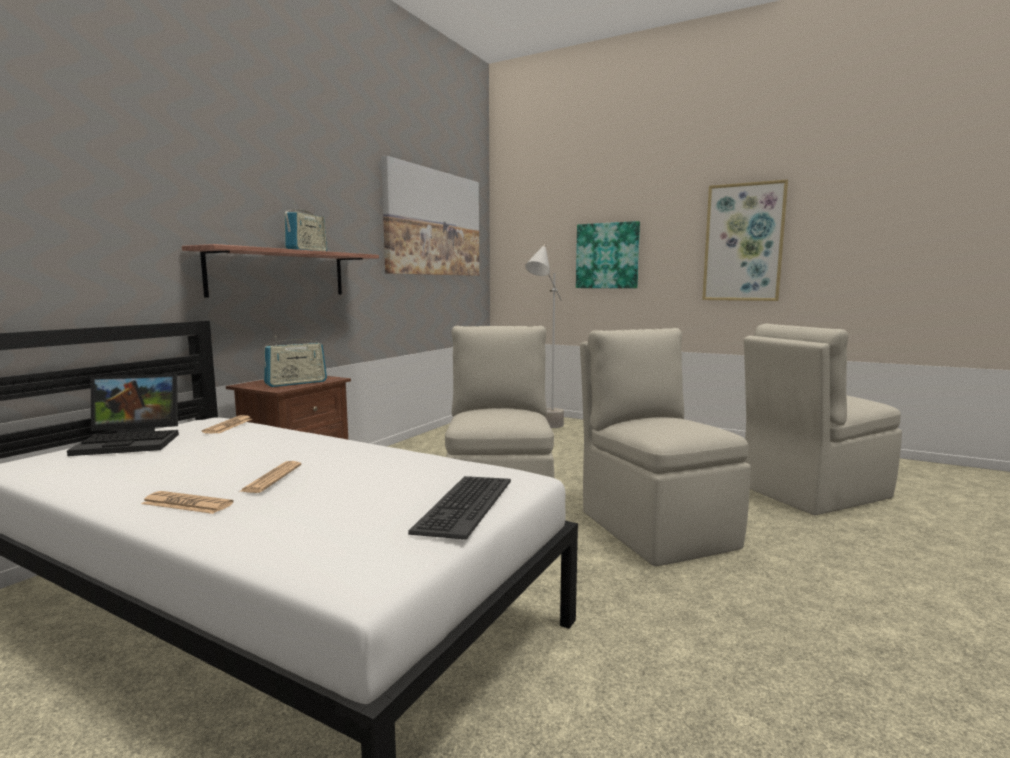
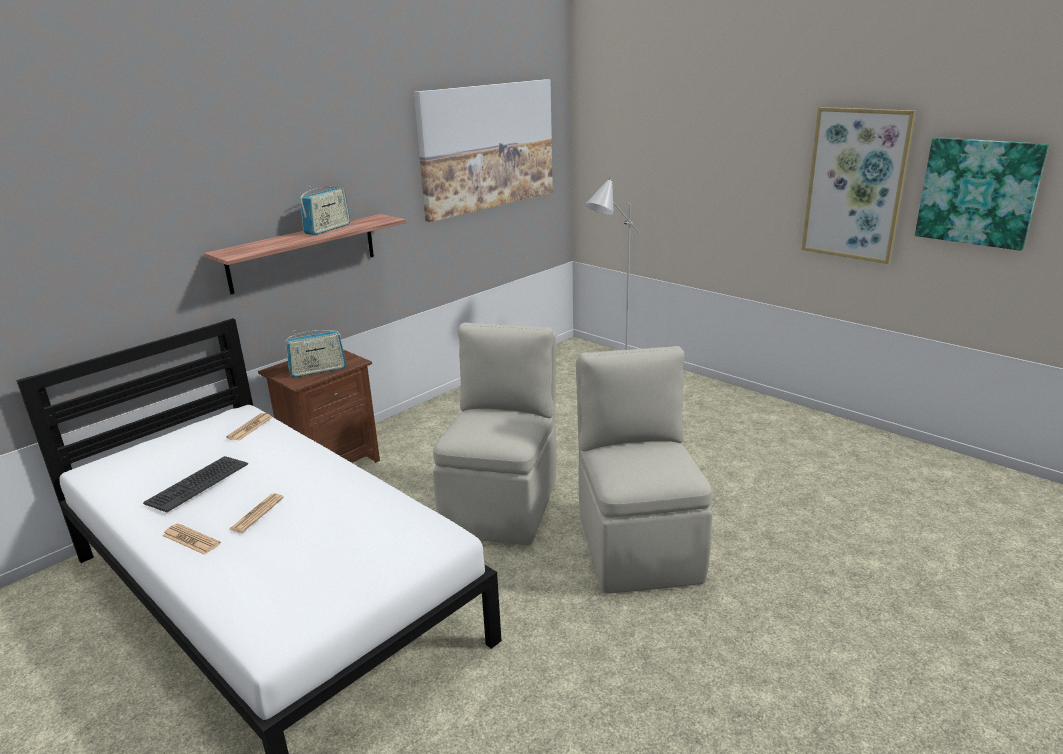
camera: 15 degrees right, 15 degrees up
laptop [67,374,179,456] -> none
keyboard [408,476,511,540] -> keyboard moved to [143,456,248,512]
picture [576,221,640,288] -> picture moved to [915,137,1049,251]
beige chair [744,324,902,515] -> none

